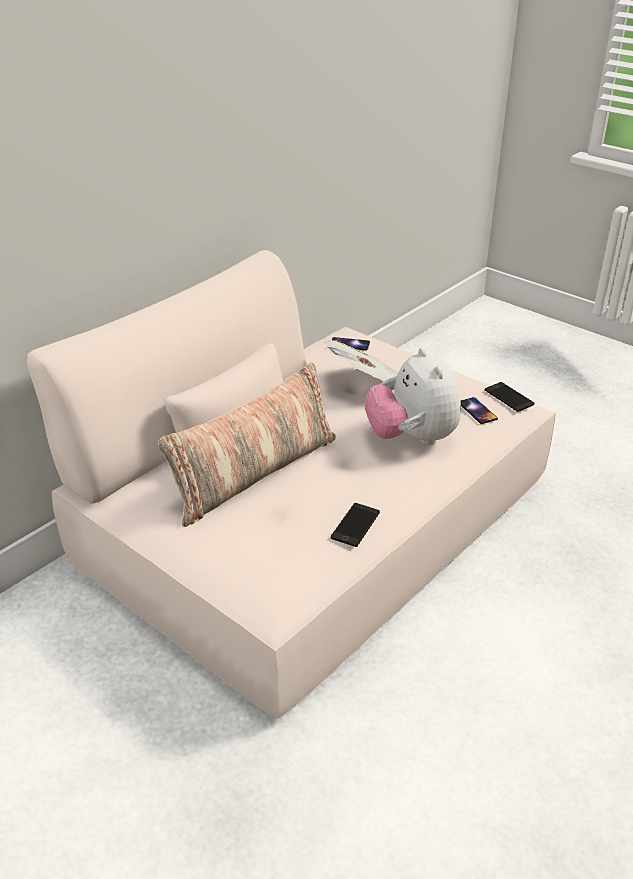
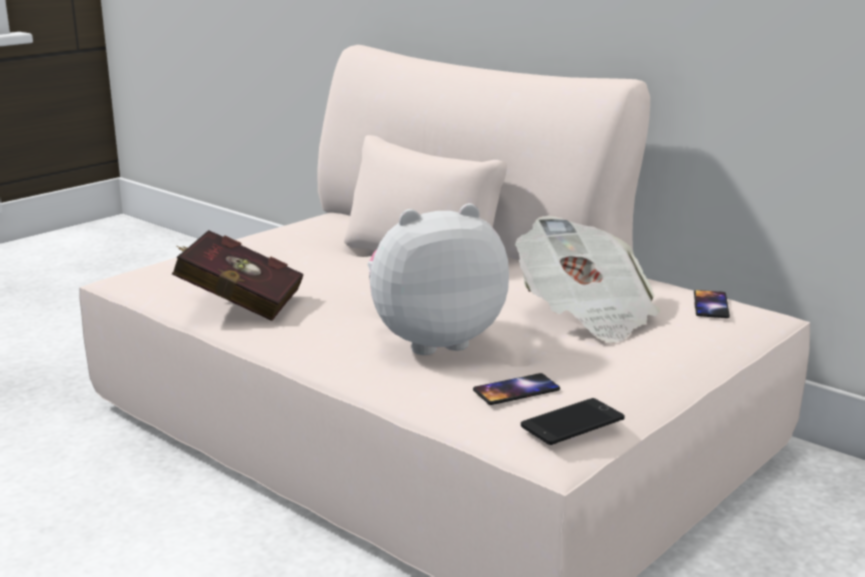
camera: 90 degrees right, 15 degrees down
pillow [158,363,336,527] -> none
phone [331,503,380,547] -> red book [172,230,304,321]

